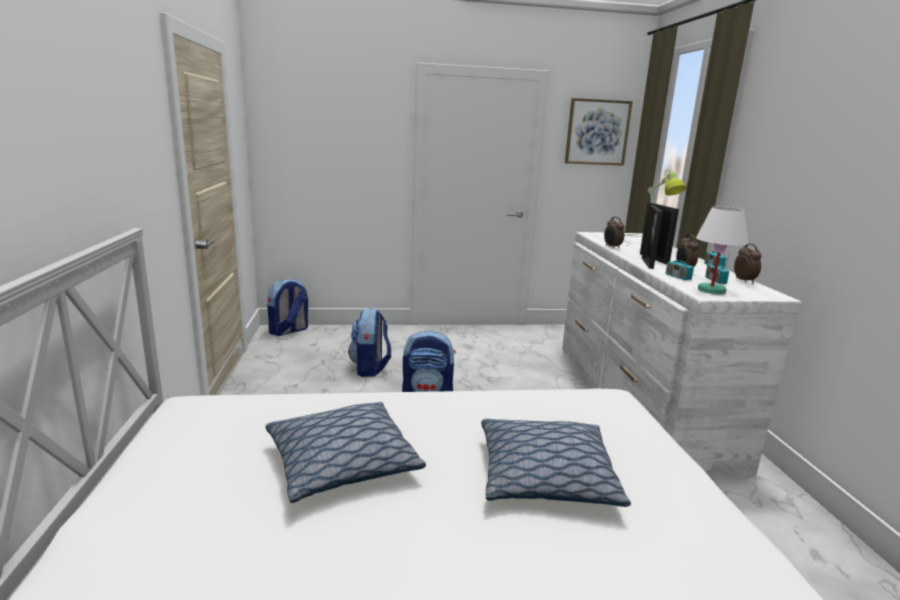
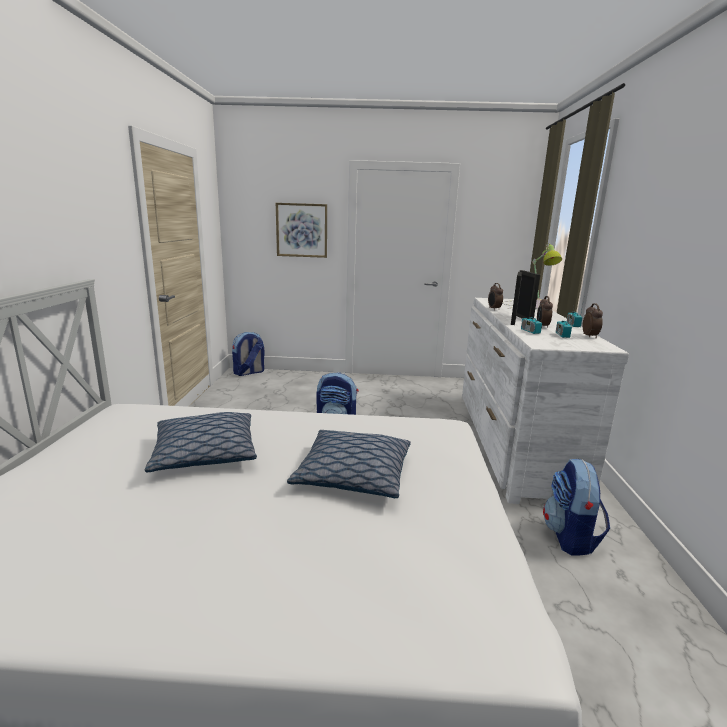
camera: 10 degrees right, 0 degrees up
backpack [348,308,391,377] -> backpack moved to [543,459,610,556]
picture [565,98,633,166] -> picture moved to [276,203,327,258]
white table lamp [696,207,748,294] -> none

